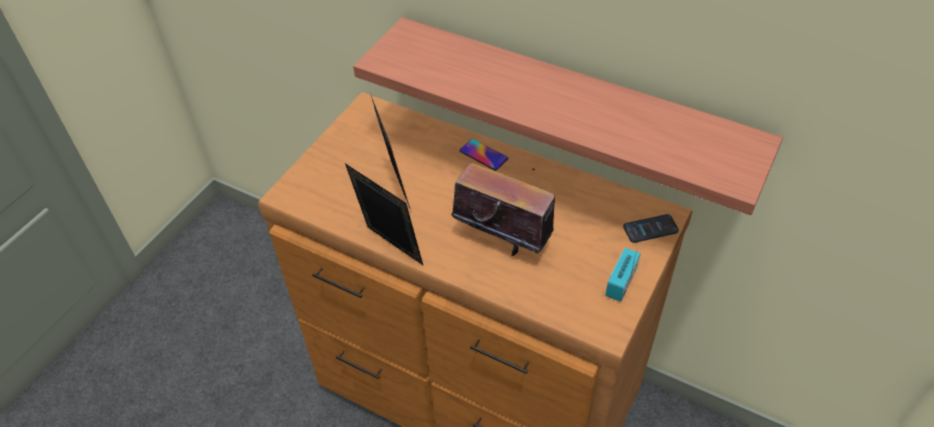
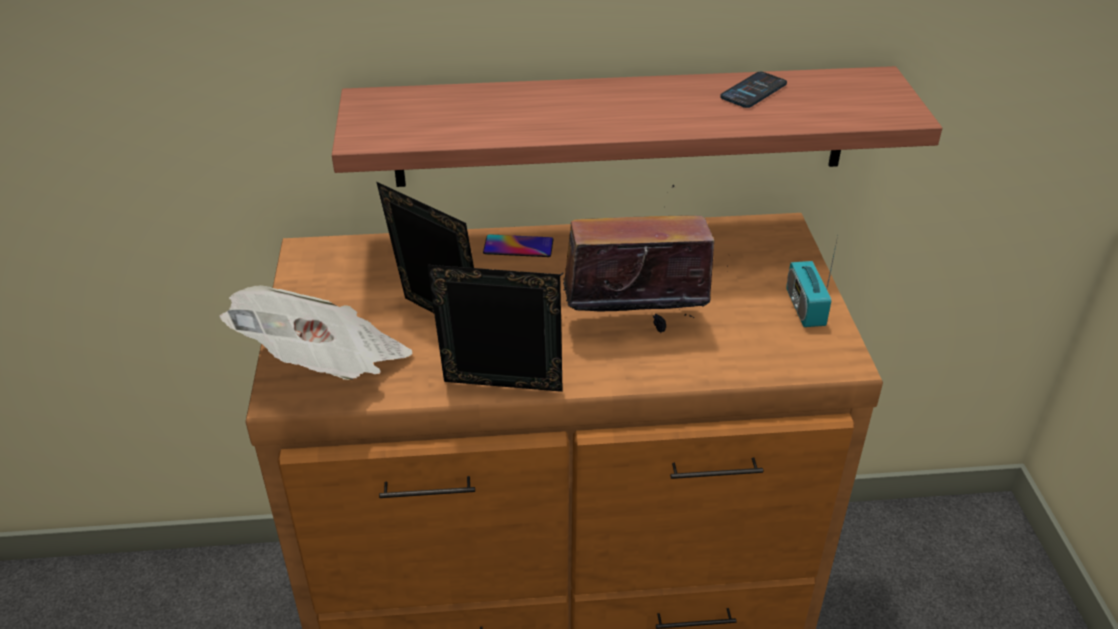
camera: 35 degrees left, 10 degrees down
phone [623,214,679,243] -> phone moved to [720,72,787,108]
none -> newspaper [219,285,412,380]

